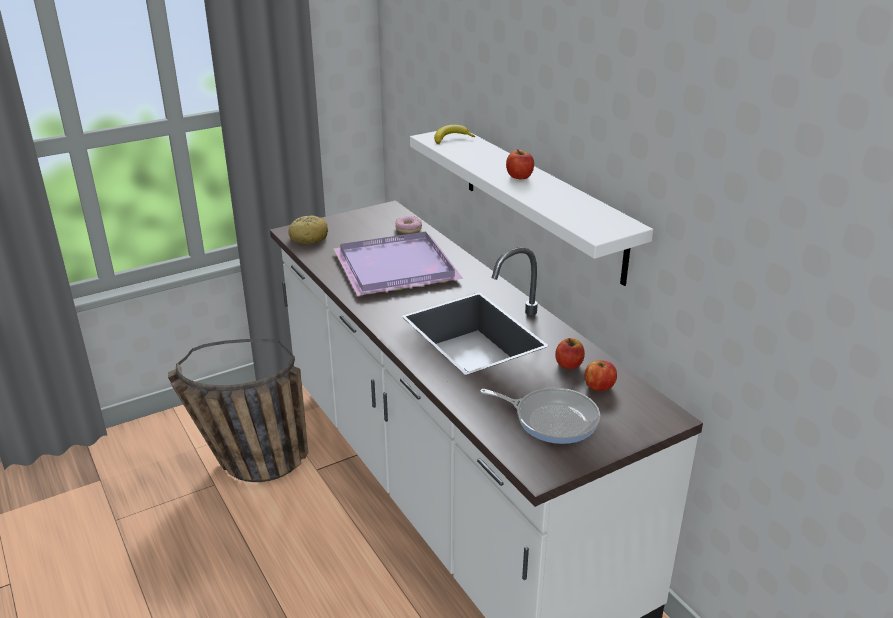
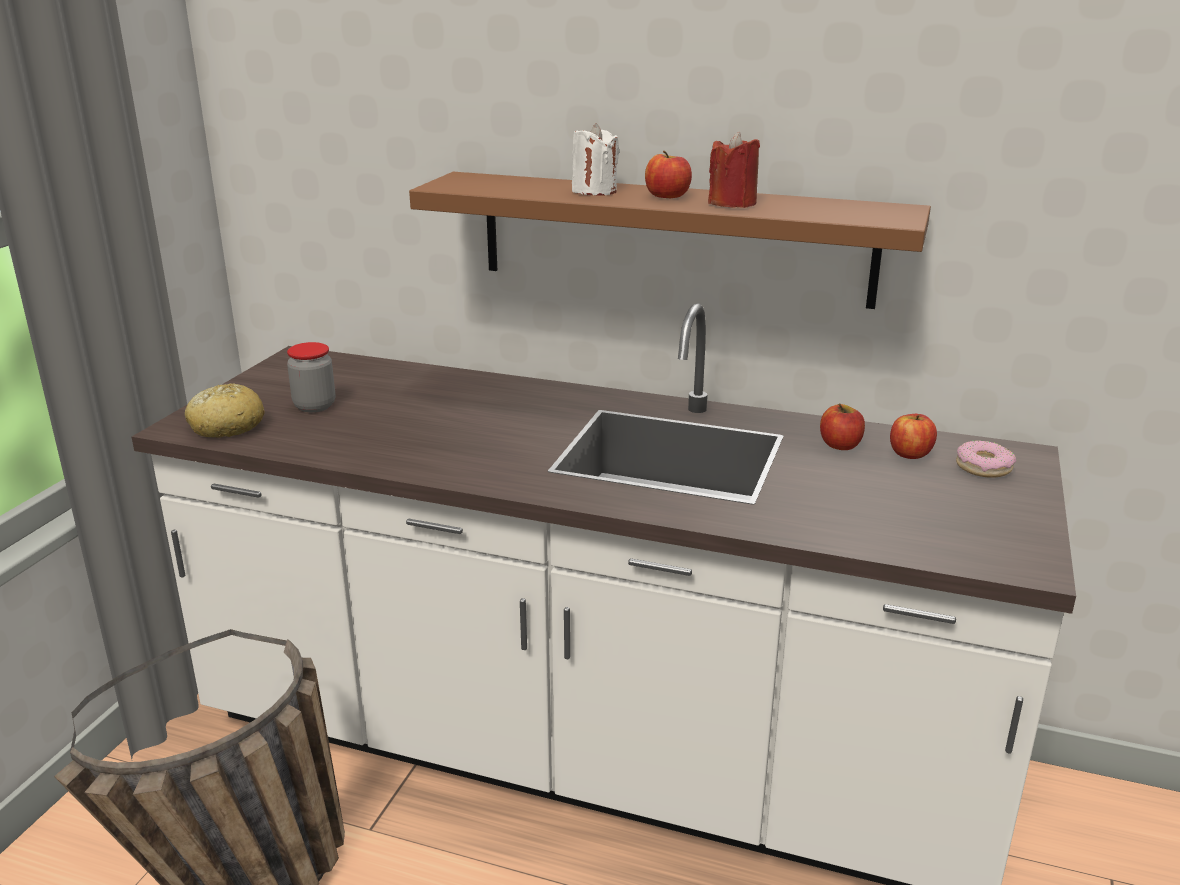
camera: 40 degrees left, 5 degrees down
purple tray [334,232,463,296] -> none
donut [395,216,422,234] -> donut moved to [956,441,1016,478]
white shelf [410,131,653,286] -> brown shelf [409,172,931,309]
banana [434,125,475,144] -> none
frying pan [480,388,600,444] -> none
none -> jar [287,342,335,412]
none -> white candle [572,123,620,196]
none -> red candle [708,132,760,208]

